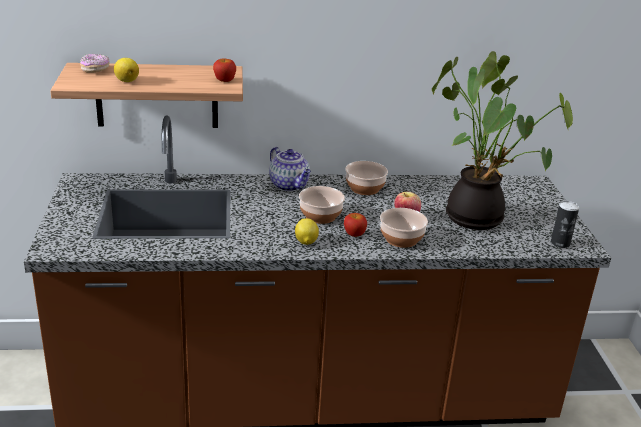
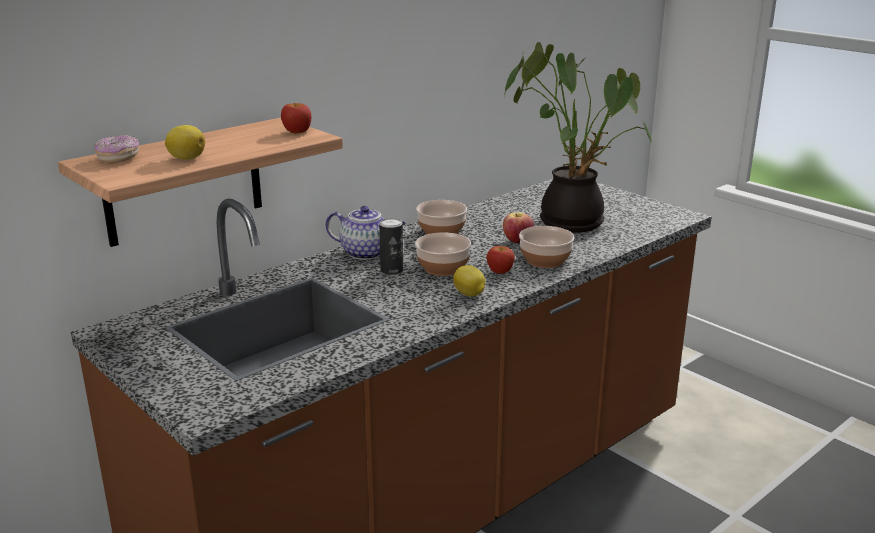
camera: 35 degrees left, 5 degrees down
can [551,201,579,248] -> can moved to [379,218,403,275]

